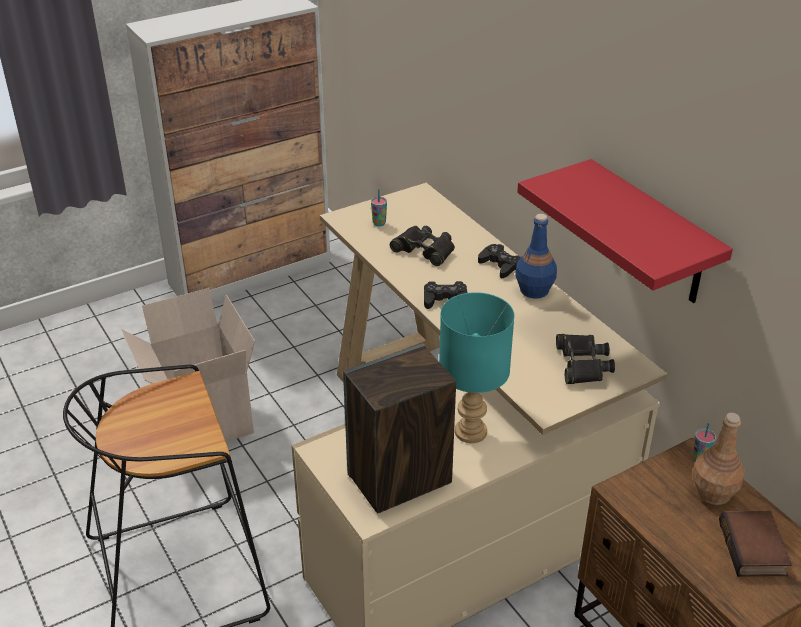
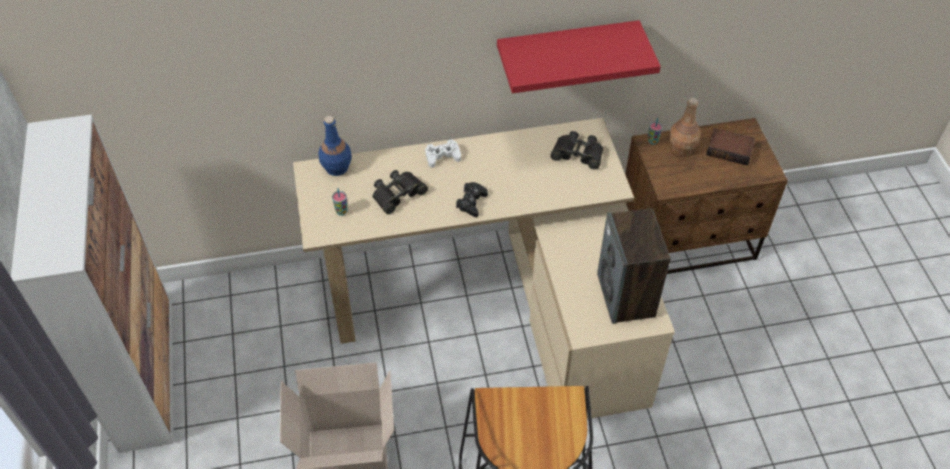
camera: 70 degrees left, 15 degrees up
turquoise table lamp [439,292,515,443] -> none
black game controller [478,244,521,278] -> white game controller [425,139,461,168]
blue bottle [515,214,557,299] -> blue bottle moved to [318,116,352,176]

